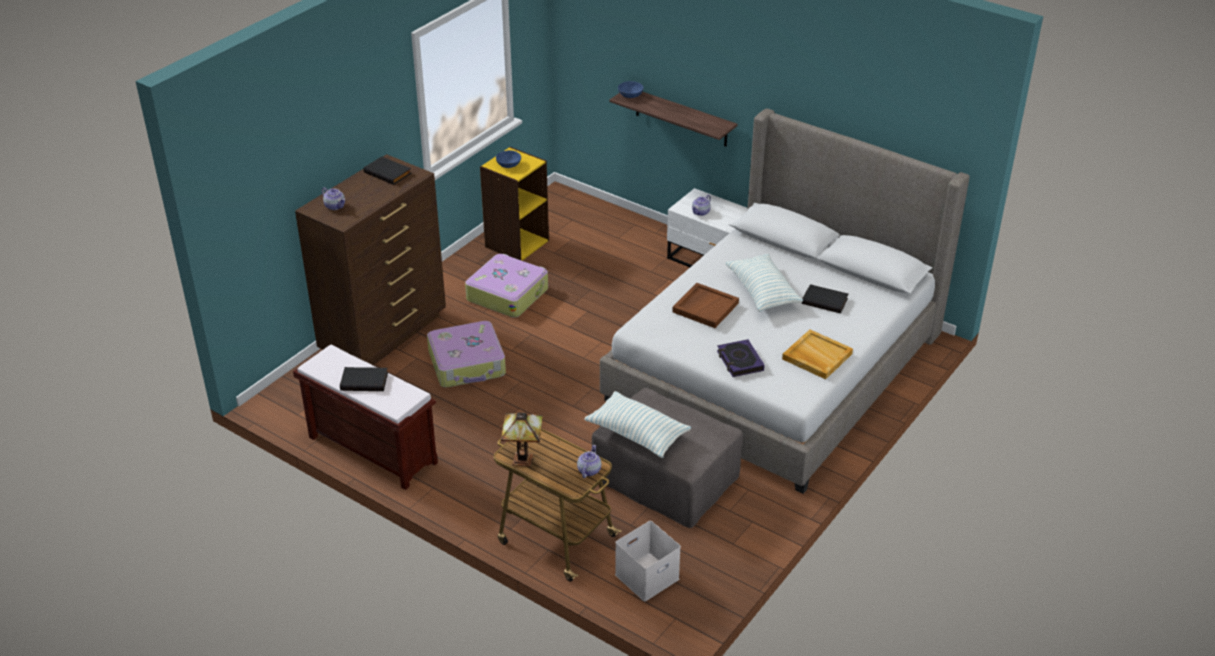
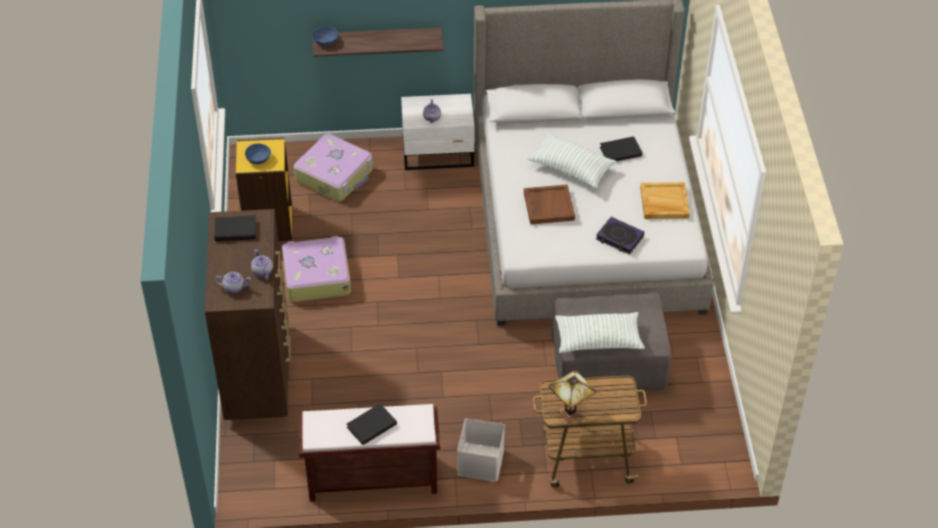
camera: 40 degrees left, 10 degrees up
suitcase [427,321,506,388] -> suitcase moved to [294,134,373,201]
teapot [577,445,601,478] -> teapot moved to [251,249,273,279]
white storage box [615,521,681,601] -> white storage box moved to [457,418,505,482]

